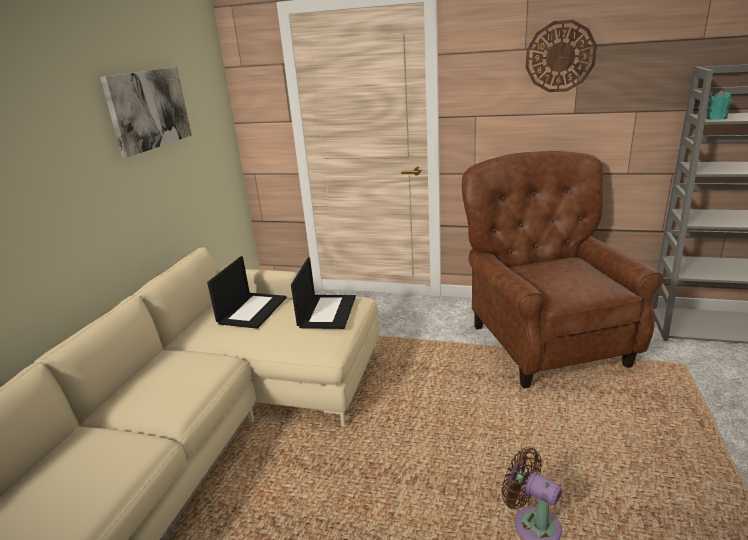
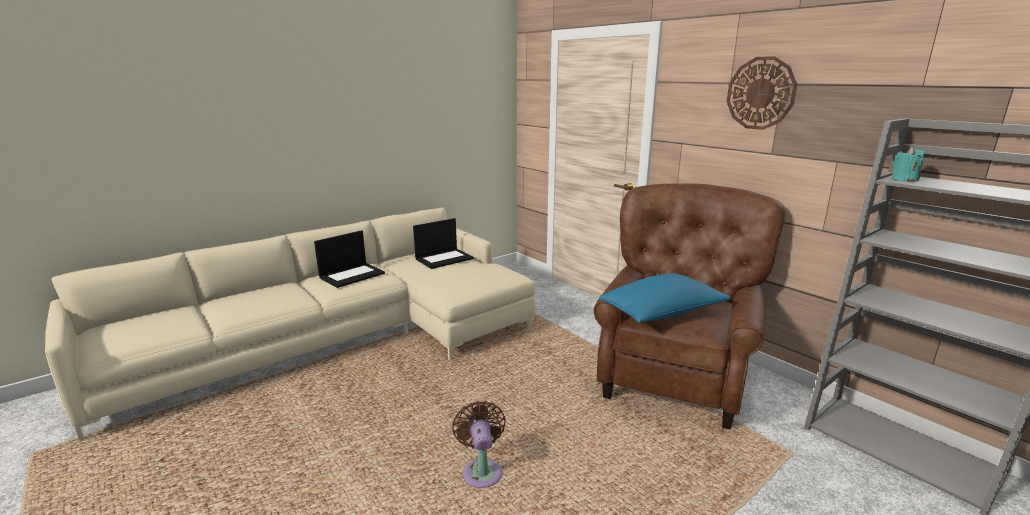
camera: 35 degrees right, 5 degrees down
picture [100,67,192,158] -> none
laptop [291,257,356,329] -> laptop moved to [314,230,385,288]
none -> blue pillow [599,273,731,323]

